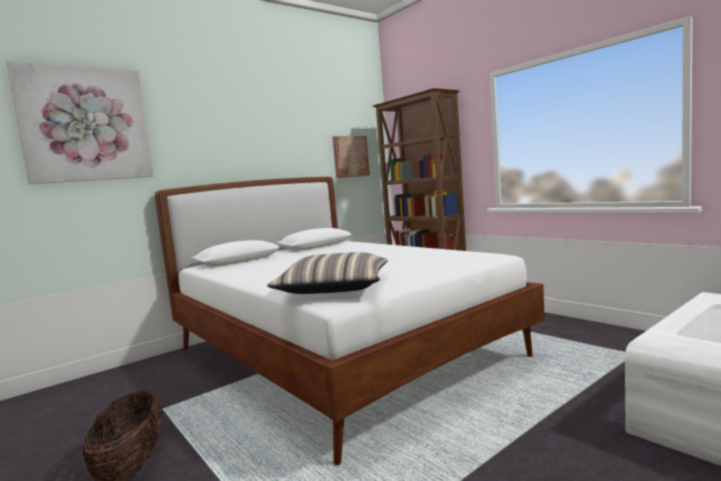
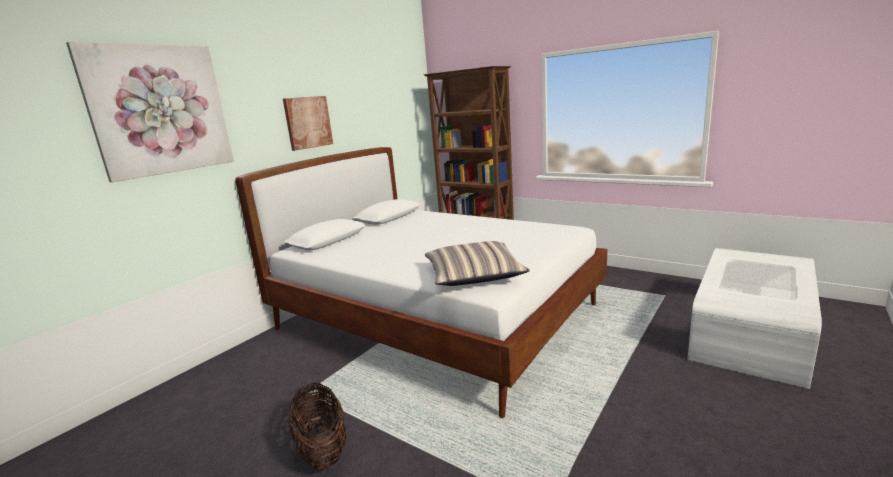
camera: 15 degrees left, 10 degrees up
picture [333,136,370,178] -> picture moved to [283,96,333,151]

